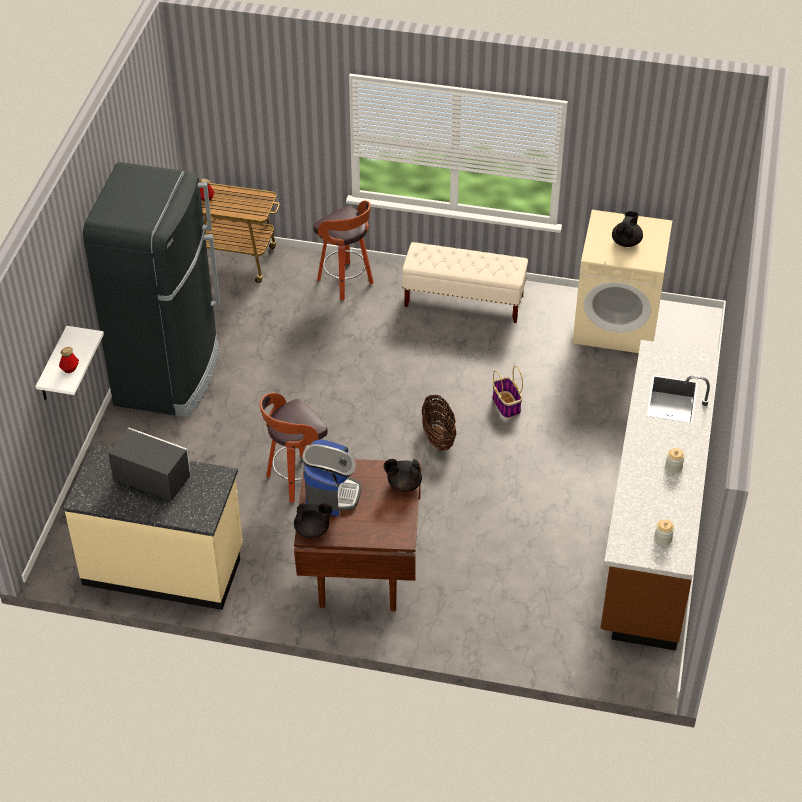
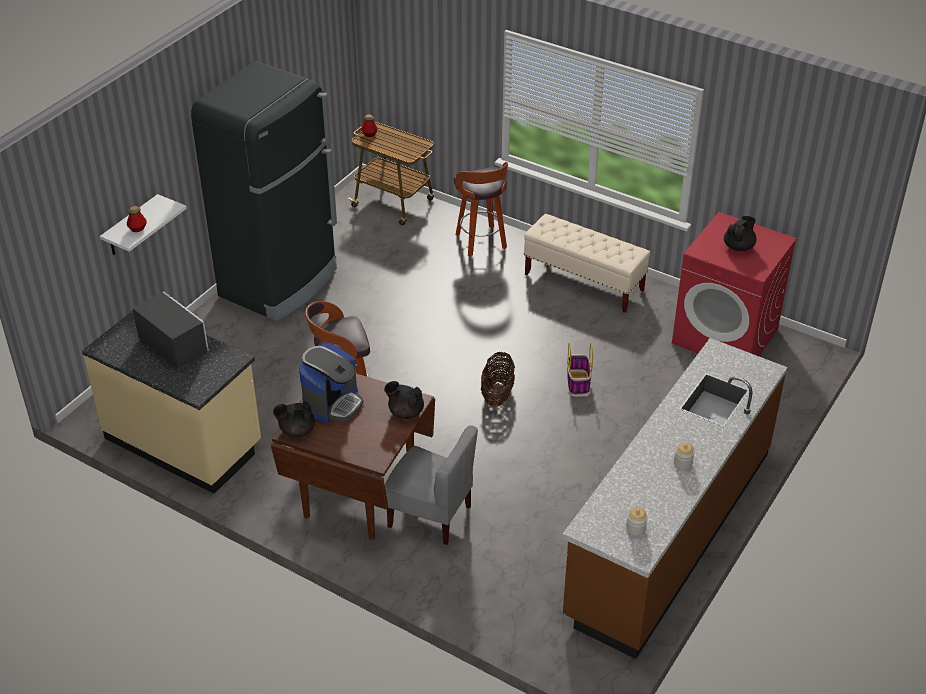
camera: 20 degrees right, 5 degrees down
black teapot [294,503,333,538] -> black teapot turned 150 degrees clockwise [273,401,315,437]
beige washing machine [573,210,672,353] -> red washing machine [672,212,797,356]
none -> grey chair [385,425,478,545]

